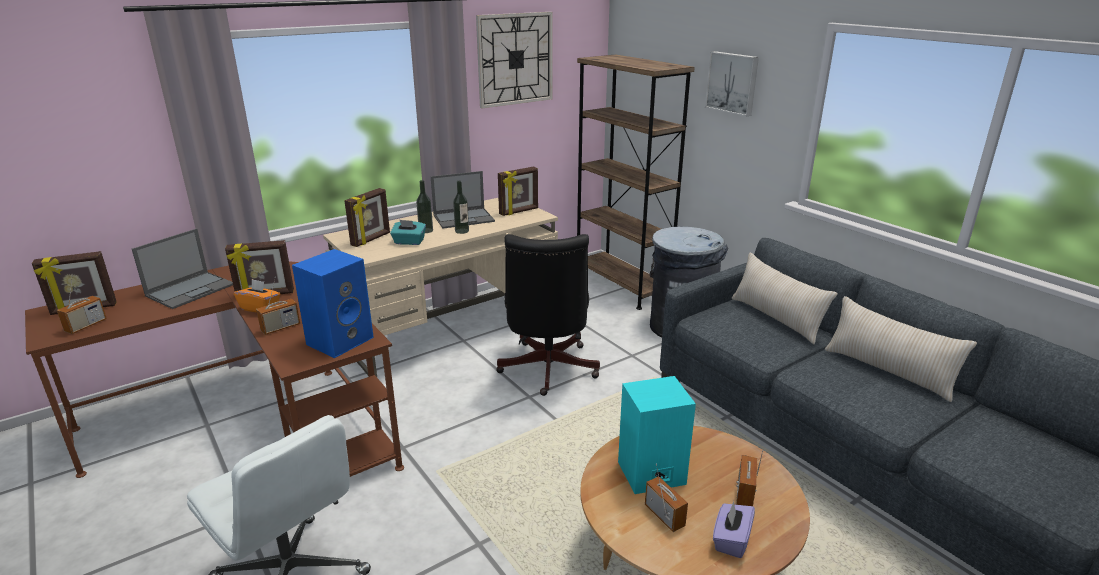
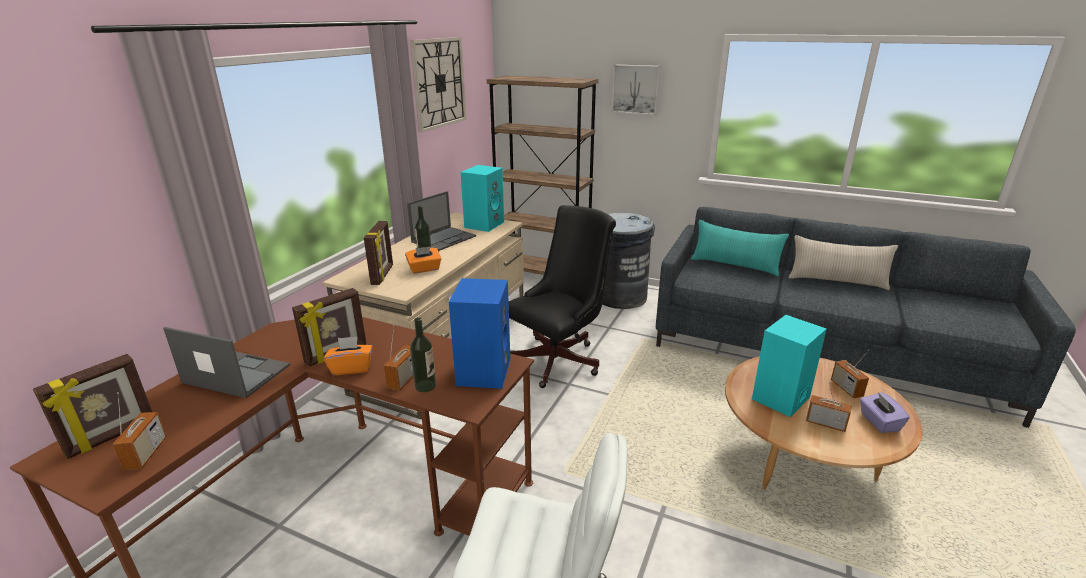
camera: 30 degrees left, 0 degrees up
laptop [132,228,233,309] -> laptop turned 75 degrees counterclockwise [163,327,290,398]
turquoise tissue box [390,220,426,245] -> orange tissue box [405,247,441,274]
bottle [453,181,469,234] -> bottle moved to [410,317,436,392]
black office chair [496,234,600,396] -> black office chair turned 105 degrees counterclockwise [508,205,616,388]
picture frame [498,166,538,216] -> turquoise speaker [461,165,504,232]
beige pillow [732,253,838,344] -> turquoise pillow [691,220,789,276]

